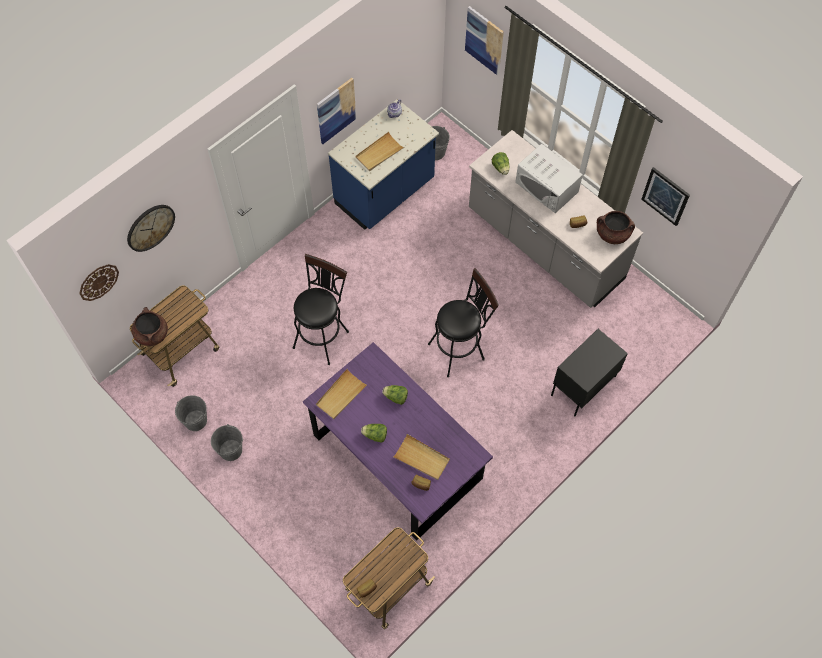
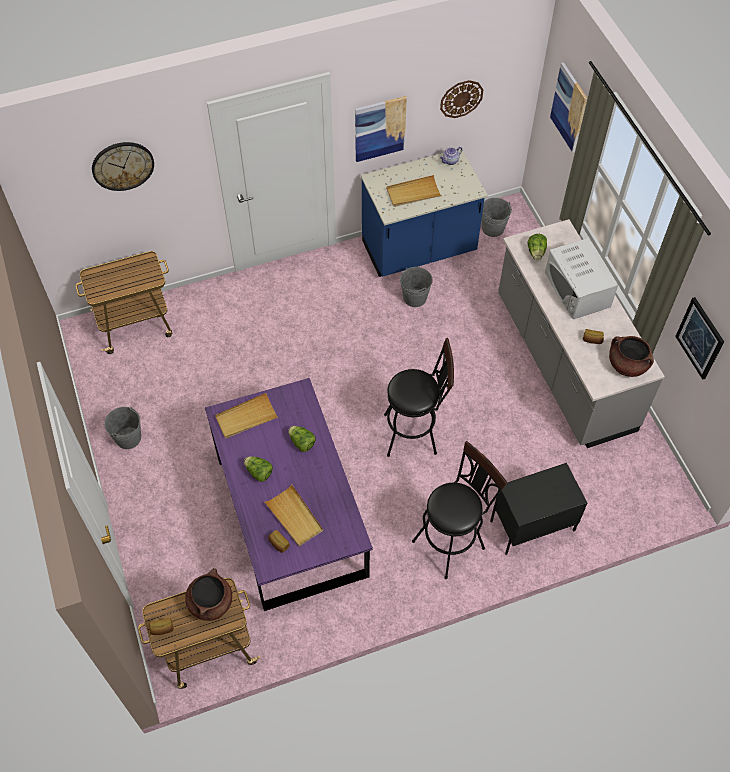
camera: 25 degrees right, 5 degrees down
wall clock [79,264,119,301] -> wall clock moved to [440,80,483,118]
brown cooking pot [131,307,168,346] -> brown cooking pot moved to [185,568,232,621]
grey bucket [175,395,207,431] -> grey bucket moved to [400,267,433,307]
black stool [293,254,349,365] -> black stool moved to [412,441,508,579]

